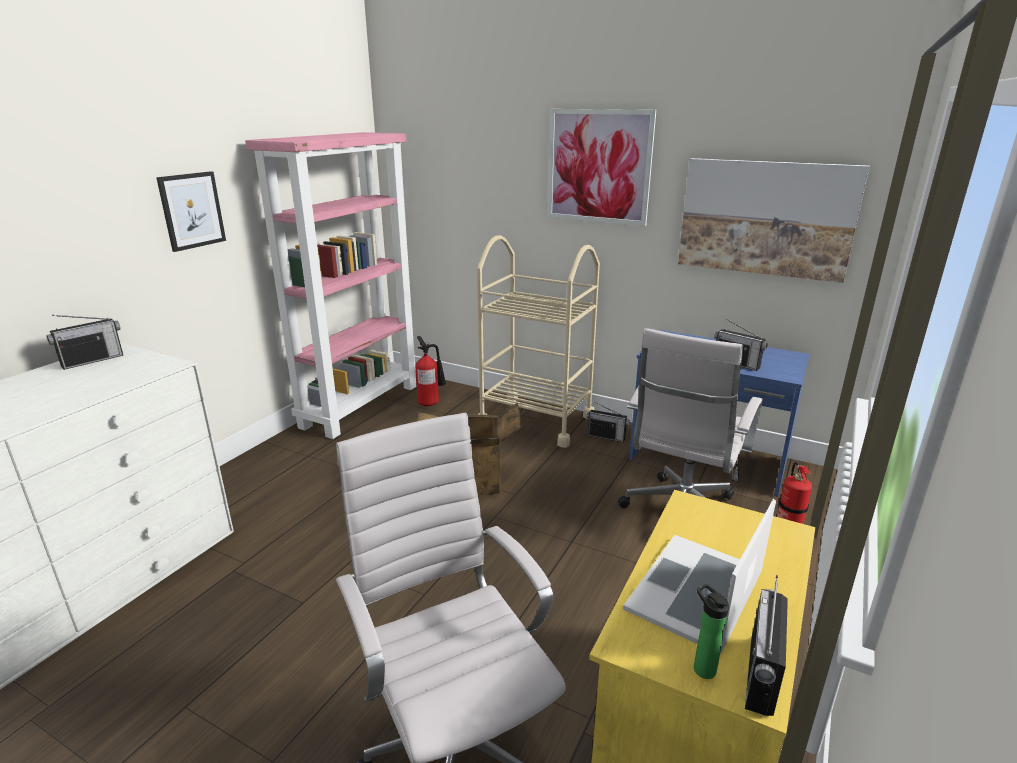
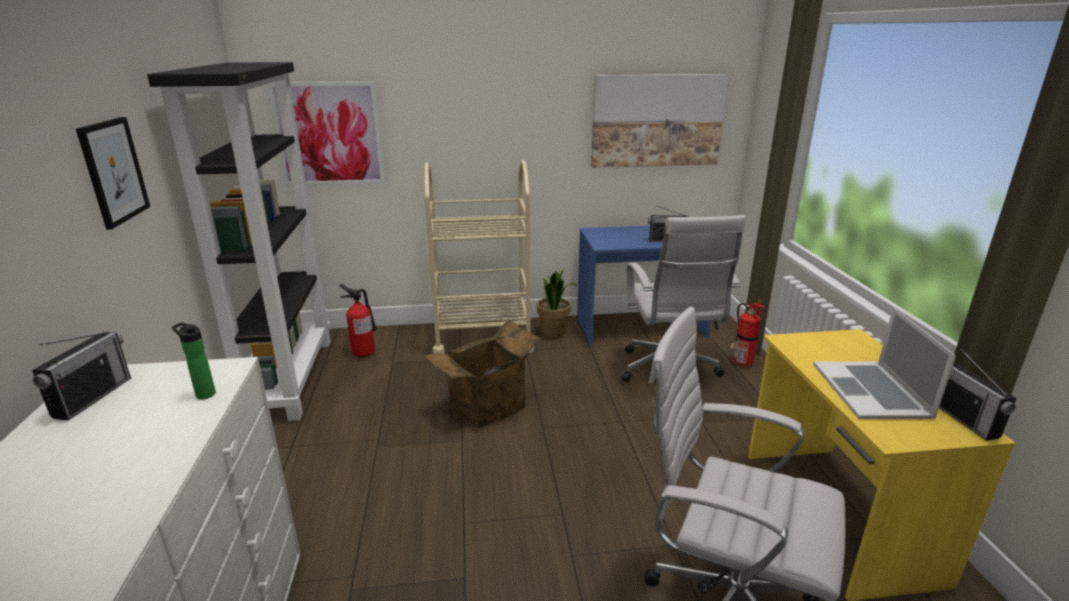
camera: 35 degrees left, 0 degrees up
pink bookcase [245,132,416,439] -> black bookcase [147,62,331,421]
picture [548,109,656,226] -> picture moved to [267,81,386,186]
radio [586,402,630,442] -> potted plant [537,270,577,339]
bottle [694,584,729,679] -> bottle moved to [171,322,216,399]

